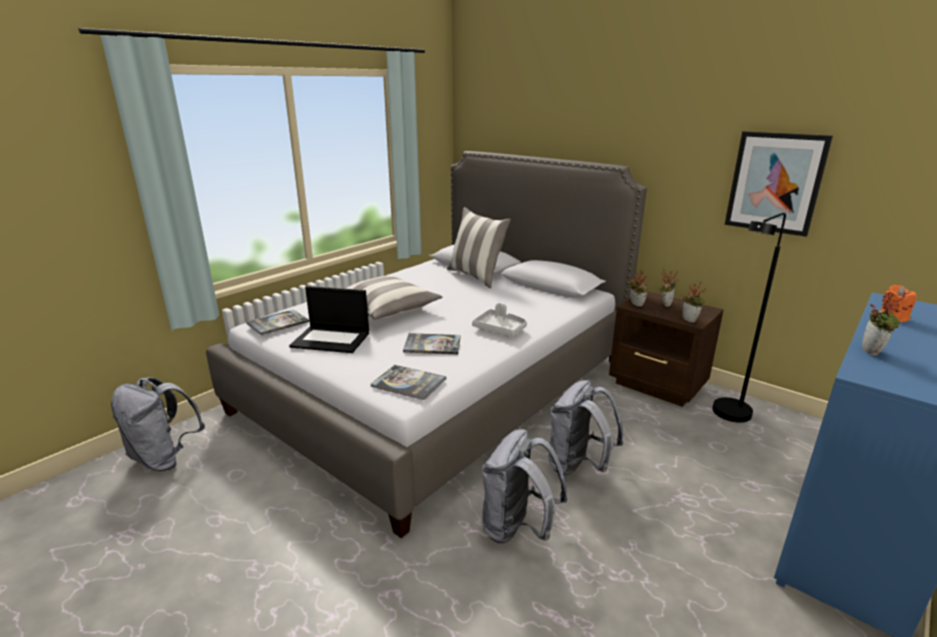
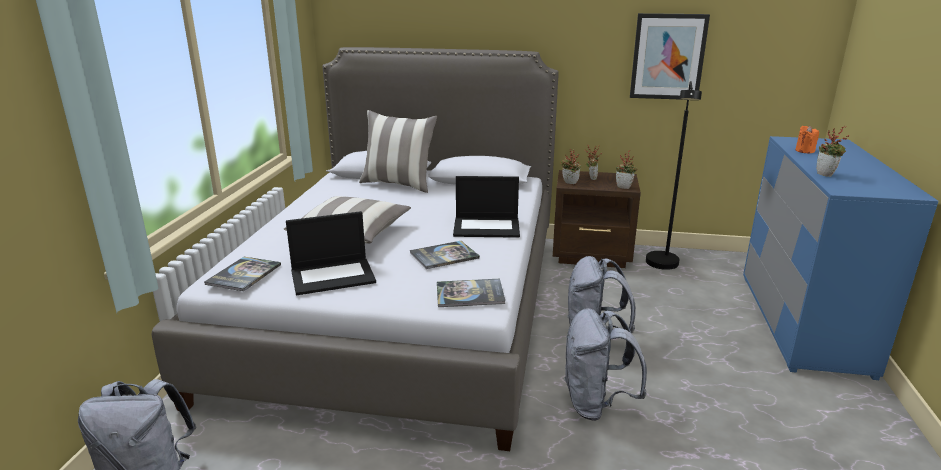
camera: 30 degrees left, 0 degrees up
grey tray [472,303,527,336] -> laptop [453,176,520,238]

